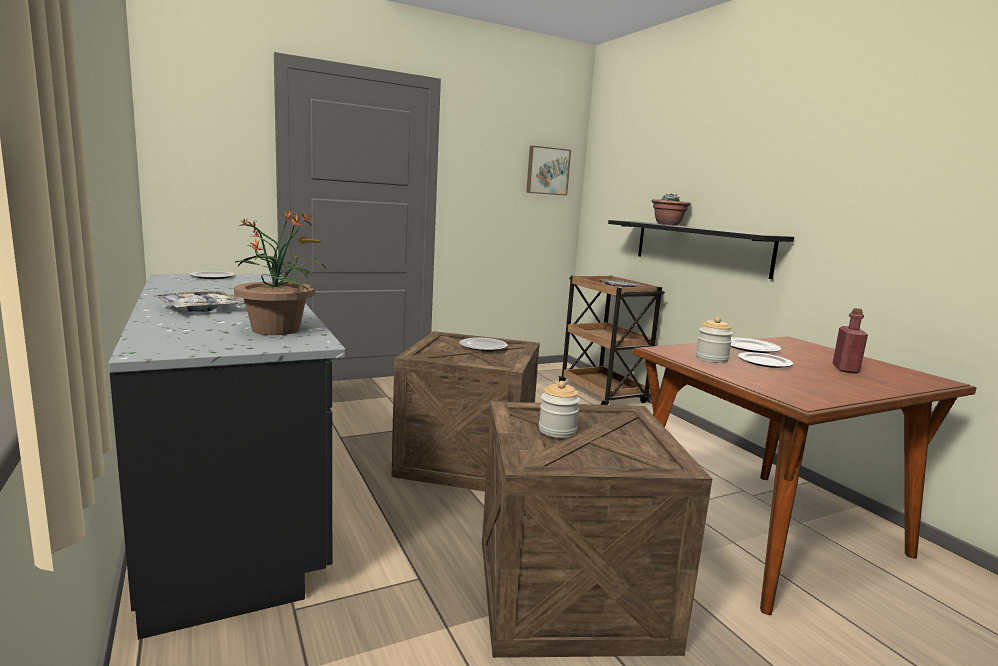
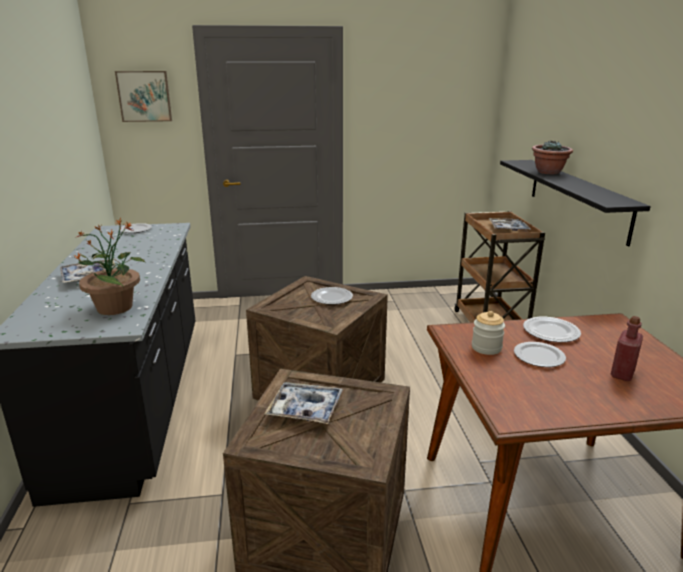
camera: 20 degrees right, 10 degrees up
picture [526,146,571,195] -> picture moved to [115,71,172,122]
jar [539,381,580,438] -> tray [264,382,343,424]

